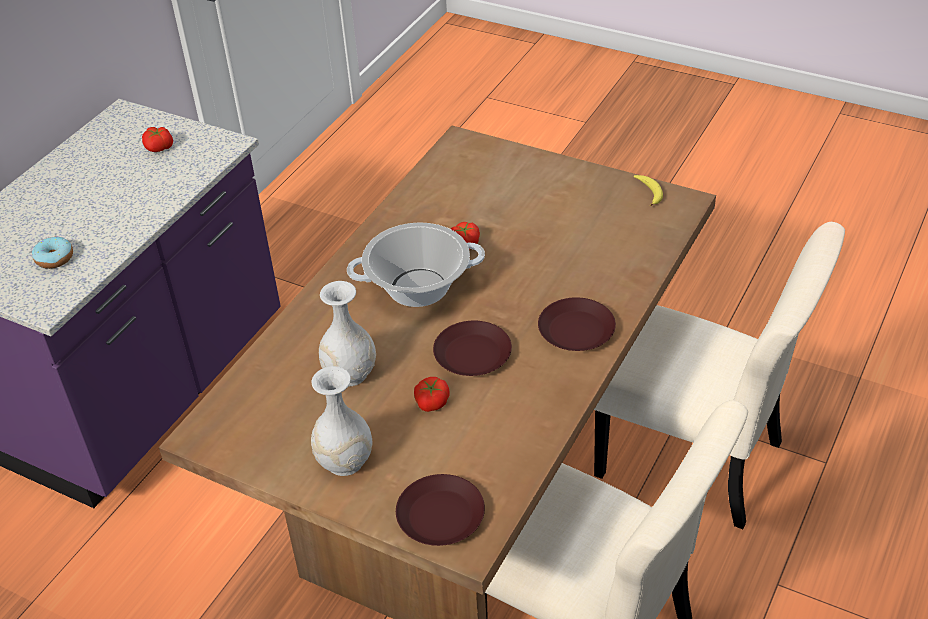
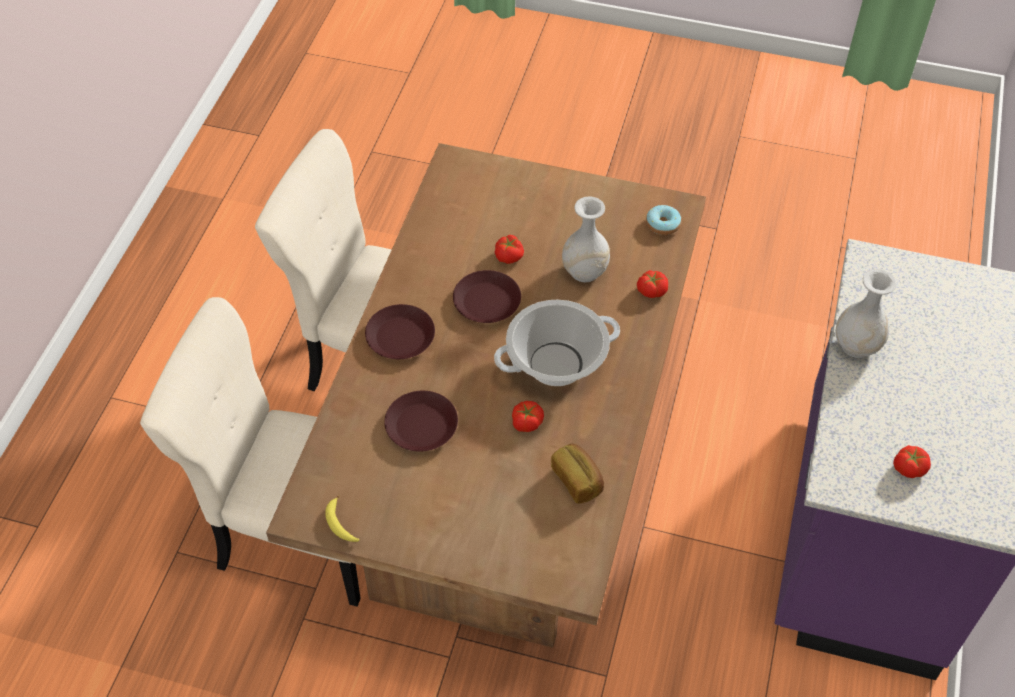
camera: 165 degrees right, 10 degrees up
donut [32,236,73,269] -> donut moved to [646,205,681,235]
white vase [311,366,372,476] -> white vase moved to [836,269,896,358]
brown plate [396,474,485,546] -> brown plate moved to [384,391,458,452]
none -> bread [551,444,604,504]
none -> tomato [637,270,668,298]

